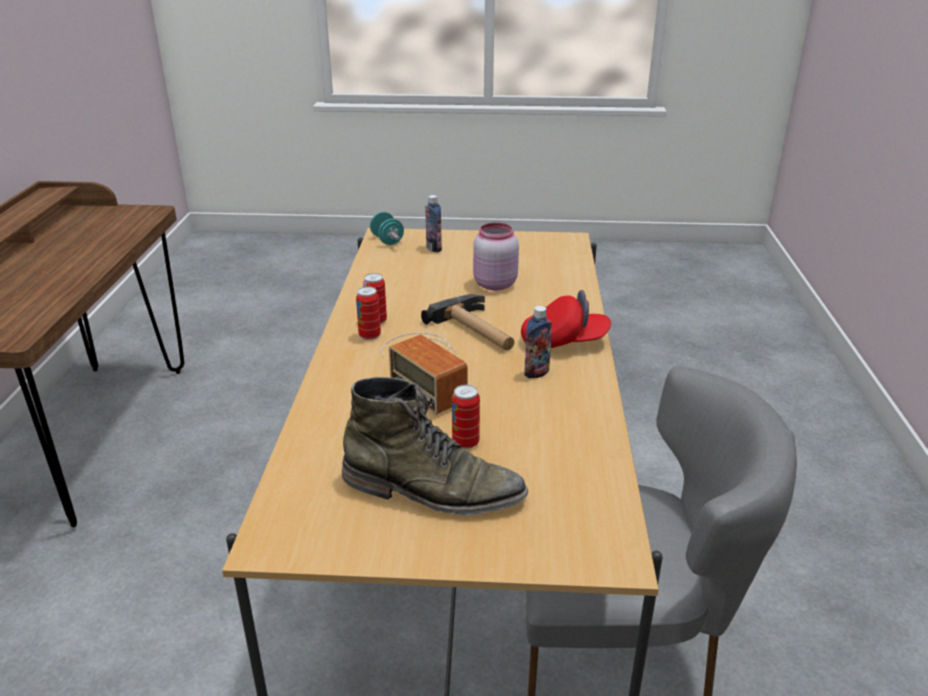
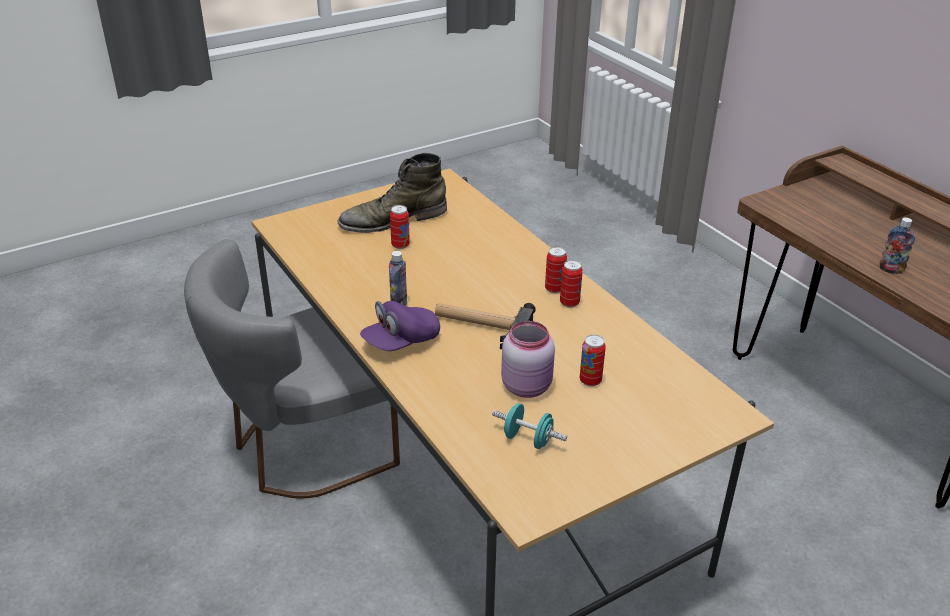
camera: 145 degrees right, 5 degrees up
turquoise dumbbell [370,212,404,245] -> turquoise dumbbell moved to [492,403,567,449]
radio [381,333,468,415] -> none
bottle [425,195,442,252] -> bottle moved to [880,217,915,274]
red cap [521,290,611,348] -> purple cap [360,301,440,351]
none -> can [580,335,606,386]

